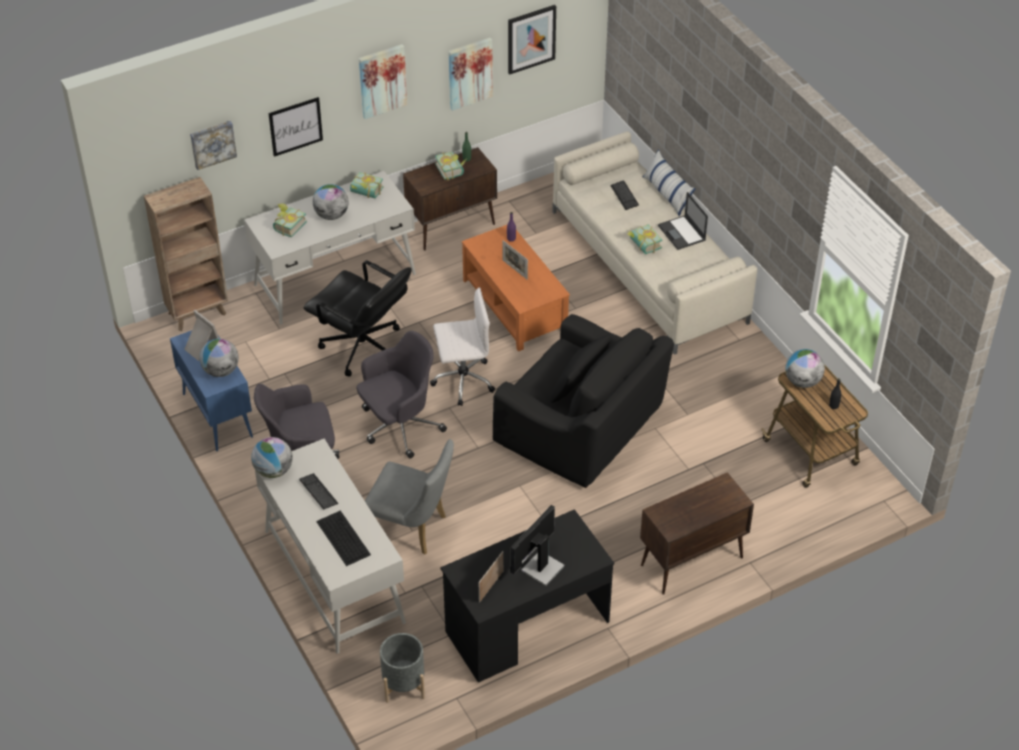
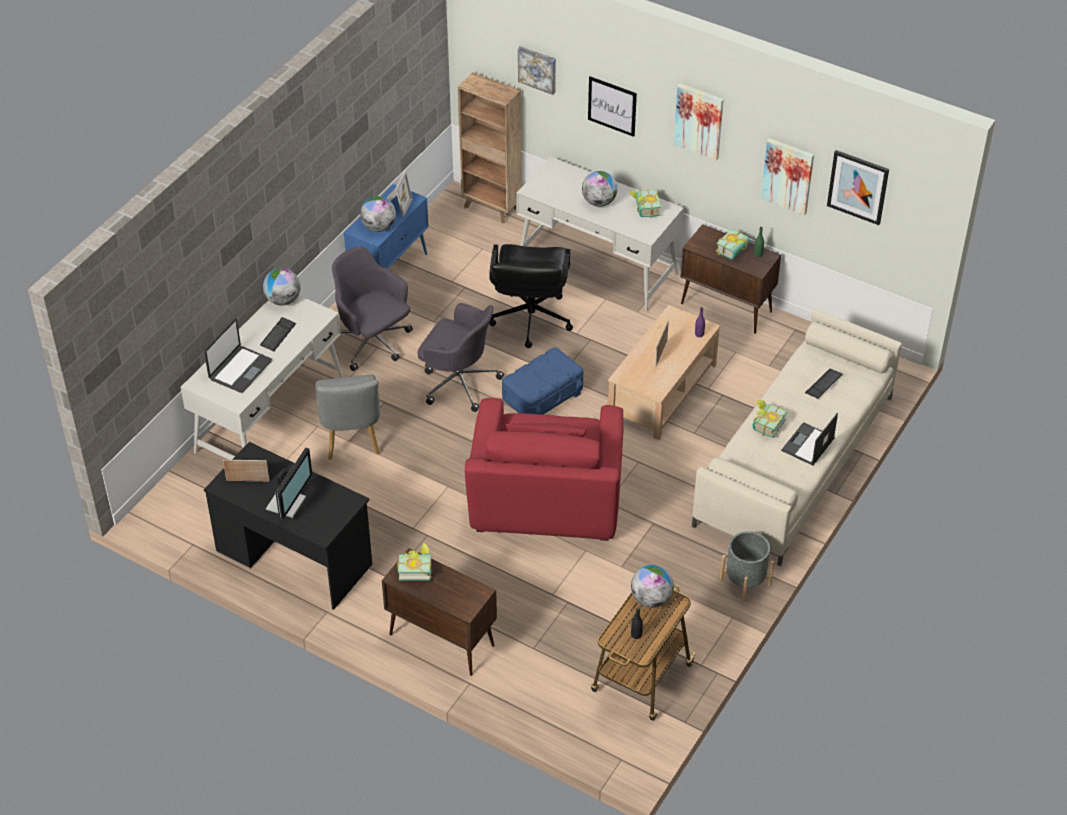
camera: 60 degrees right, 0 degrees up
book [273,203,307,237] -> book moved to [397,542,433,581]
keyboard [316,510,371,566] -> laptop [204,319,272,393]
grey planter [380,633,425,703] -> grey planter moved to [720,531,774,602]
white office chair [430,287,495,406] -> blue storage box [502,347,583,415]
orange coffee table [462,224,570,352] -> beige coffee table [608,305,720,440]
black armchair [493,314,674,488] -> red armchair [465,398,624,541]
monitor [511,505,565,586] -> monitor turned 105 degrees clockwise [266,447,312,520]
pillow [643,149,695,216] -> none

